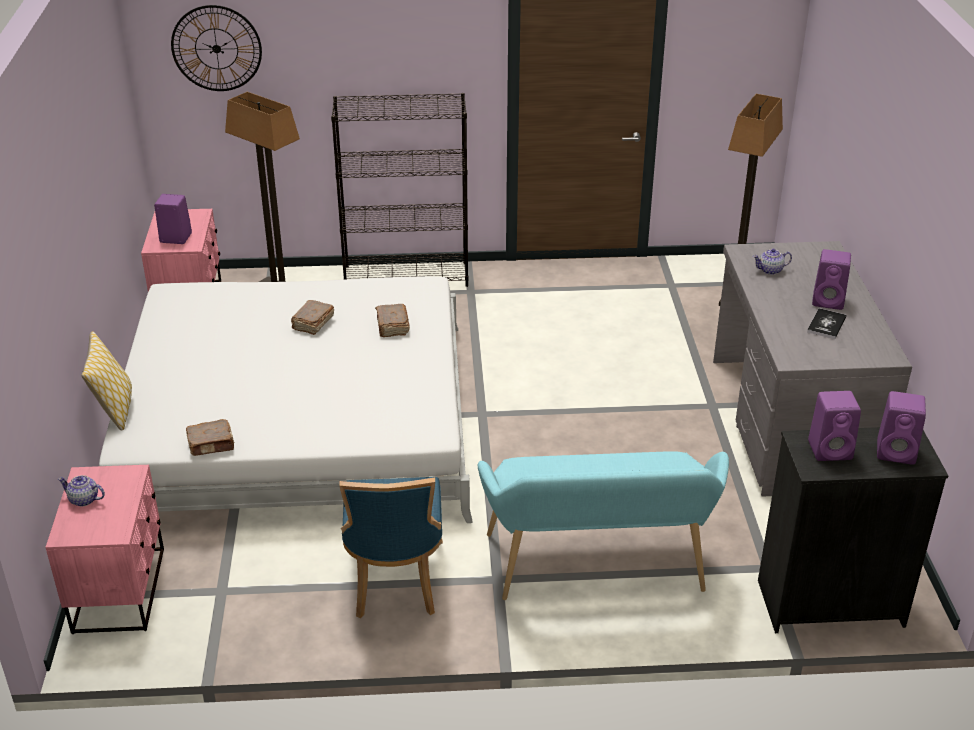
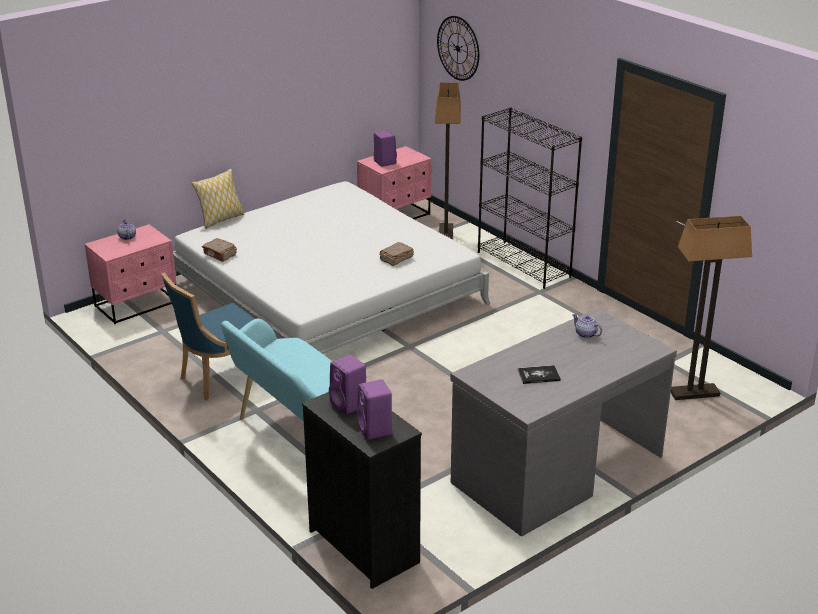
camera: 55 degrees right, 5 degrees down
brown book [291,300,334,335] -> none
purple speaker [812,249,851,310] -> none

